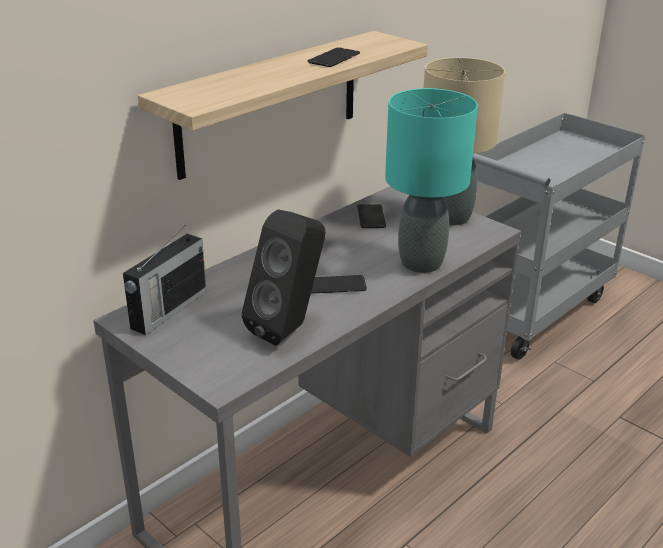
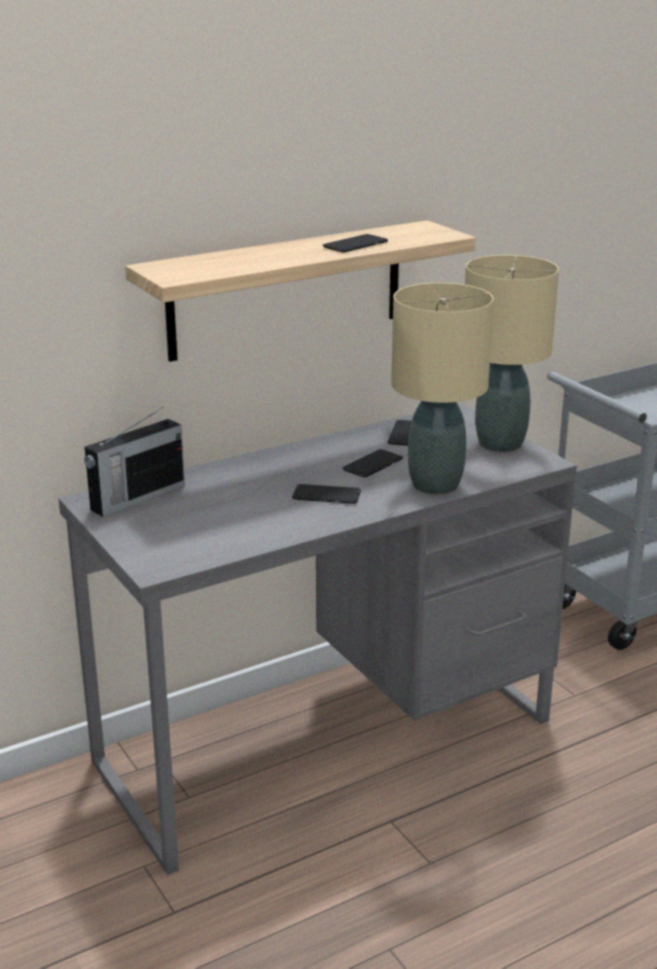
camera: 15 degrees right, 5 degrees down
black speaker [242,209,326,345] -> none
turquoise table lamp [385,88,478,273] -> beige table lamp [391,283,494,494]
none -> phone [343,449,403,477]

